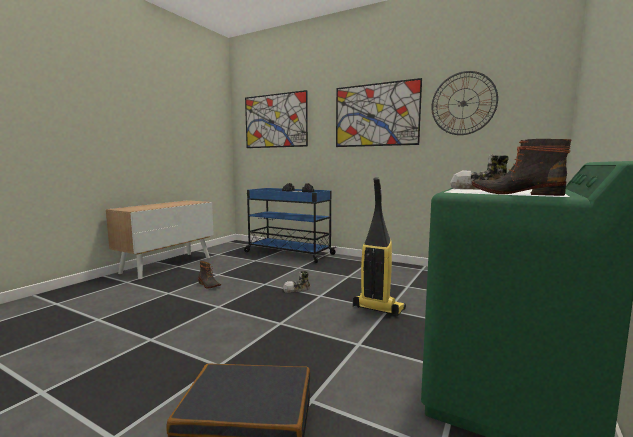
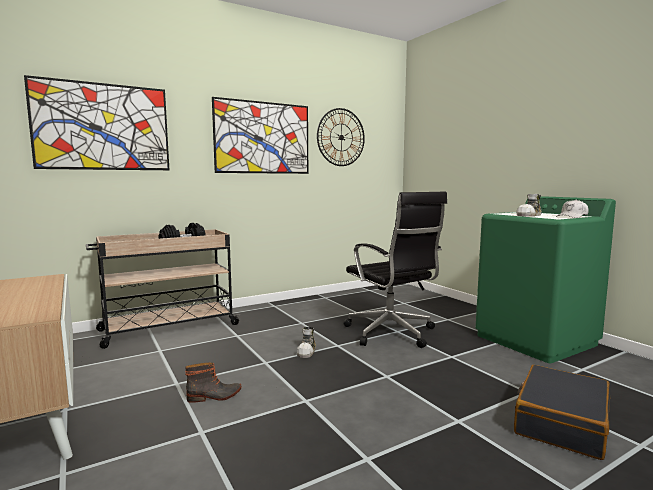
camera: 60 degrees left, 0 degrees up
blue cart [244,188,337,263] -> beige cart [86,229,240,349]
vacuum cleaner [353,177,406,316] -> black office chair [344,191,447,348]
boot [472,139,571,196] -> white cap [556,200,589,218]

